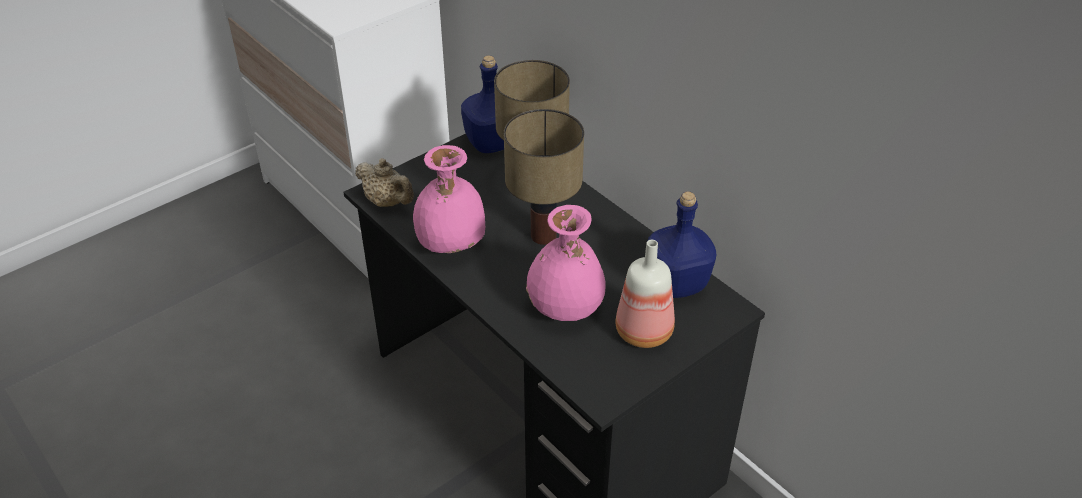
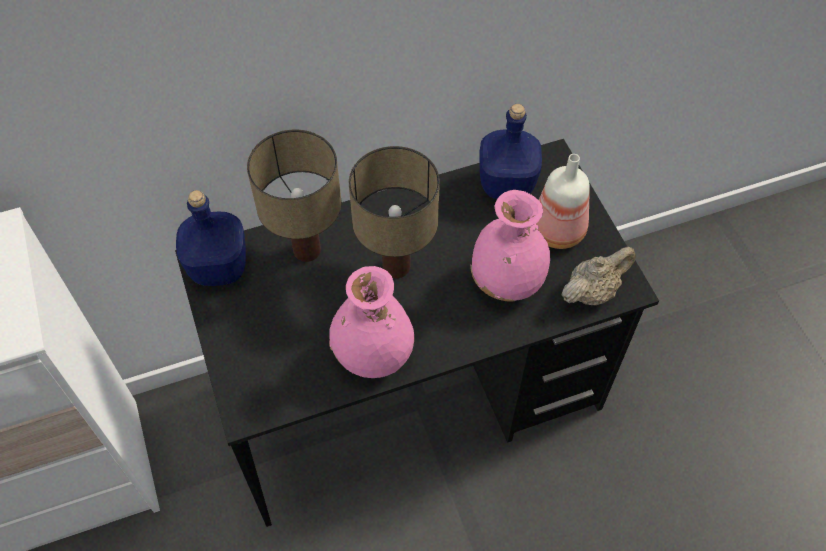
camera: 70 degrees left, 15 degrees up
beige teapot [355,158,414,207] -> beige teapot moved to [561,247,636,305]

